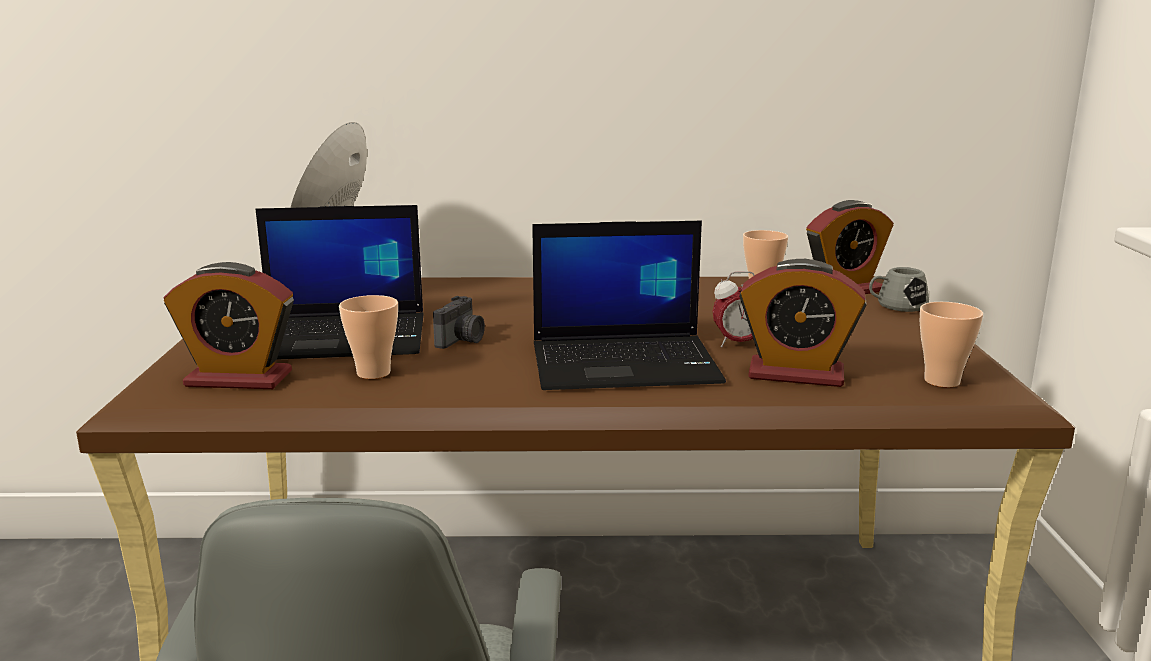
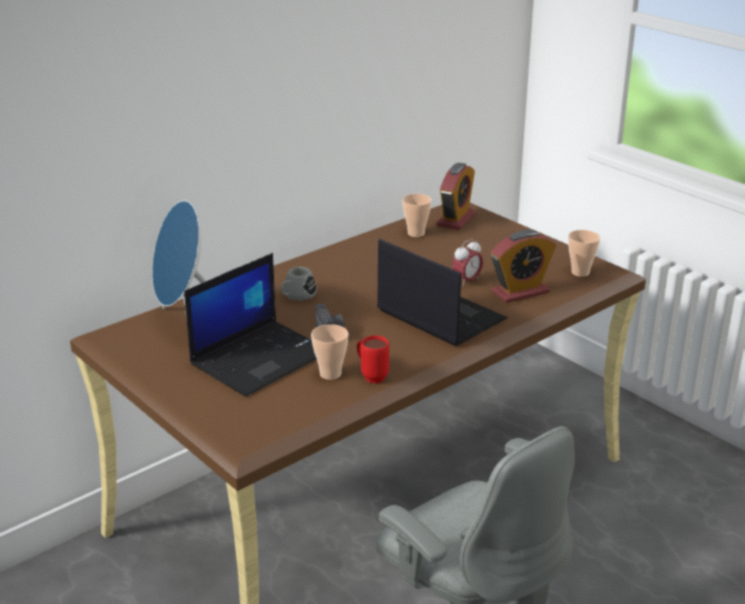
camera: 40 degrees left, 10 degrees up
alarm clock [163,262,294,389] -> none
laptop [532,221,726,390] -> laptop turned 90 degrees counterclockwise [377,239,508,346]
grey mug [869,267,929,312] -> grey mug moved to [281,267,317,301]
none -> red mug [357,336,389,383]

